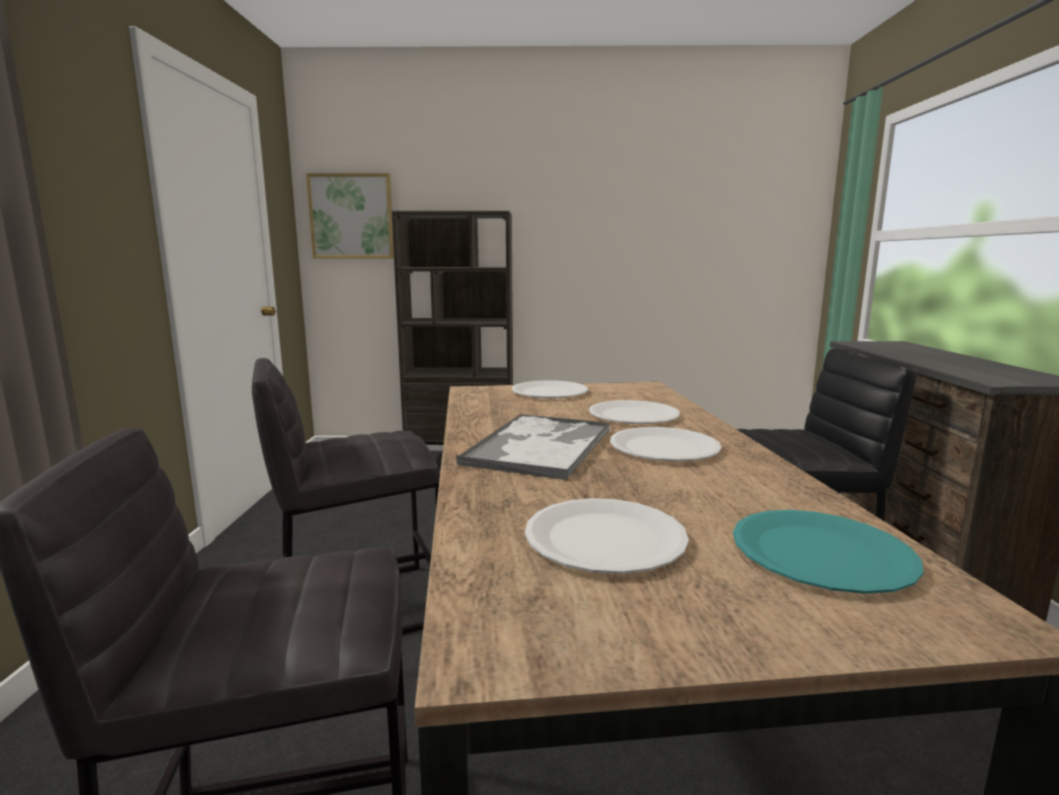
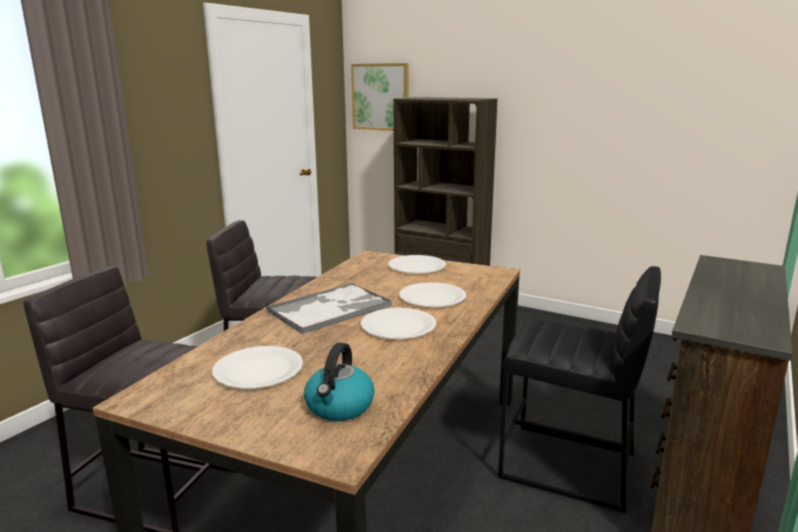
camera: 30 degrees right, 5 degrees up
turquoise plate [733,510,924,594] -> kettle [304,343,375,421]

